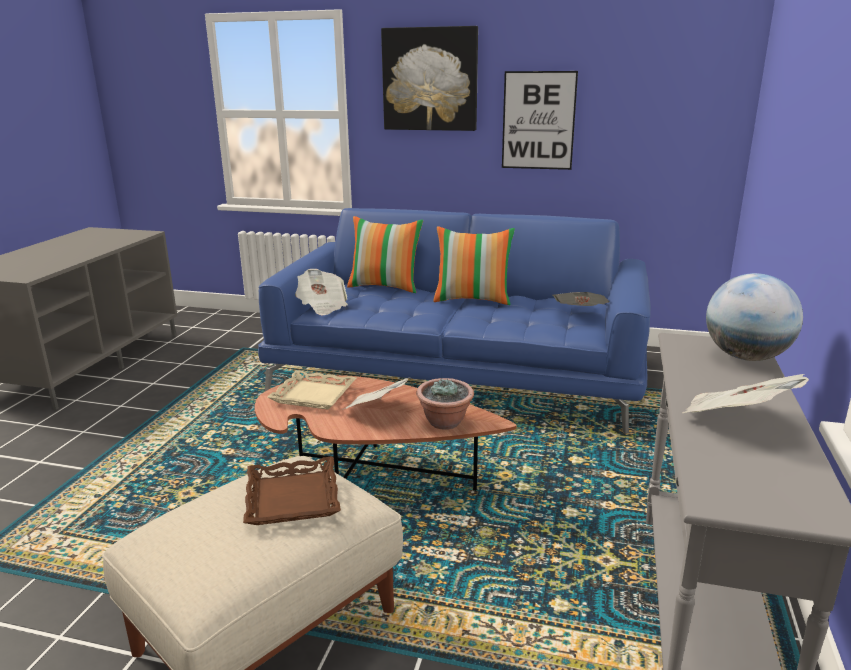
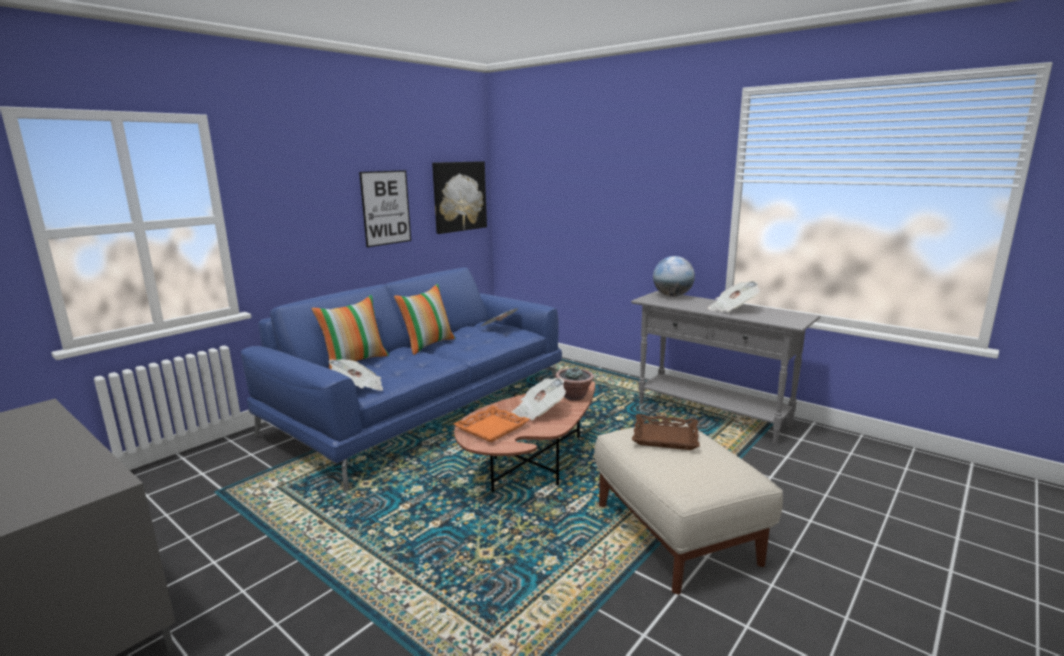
camera: 65 degrees left, 5 degrees down
beige tray [267,370,356,410] -> orange tray [454,406,530,442]
picture [381,26,478,131] -> picture moved to [432,161,487,234]

